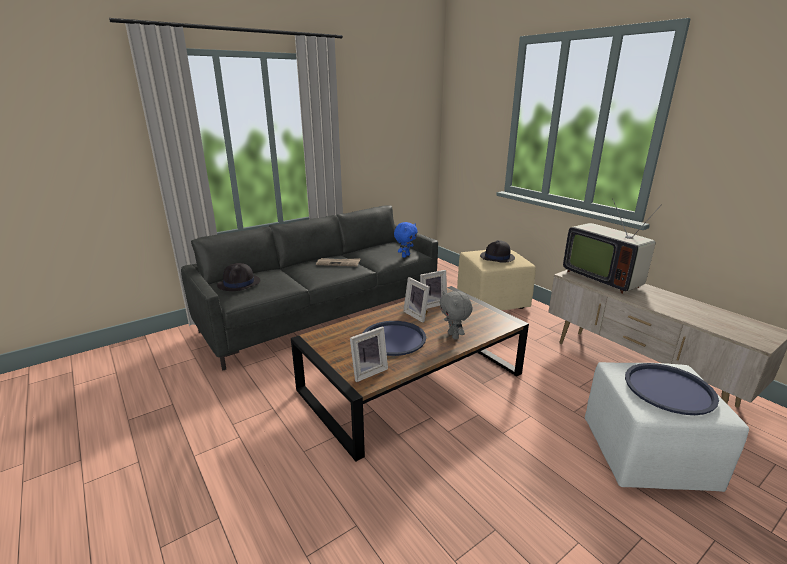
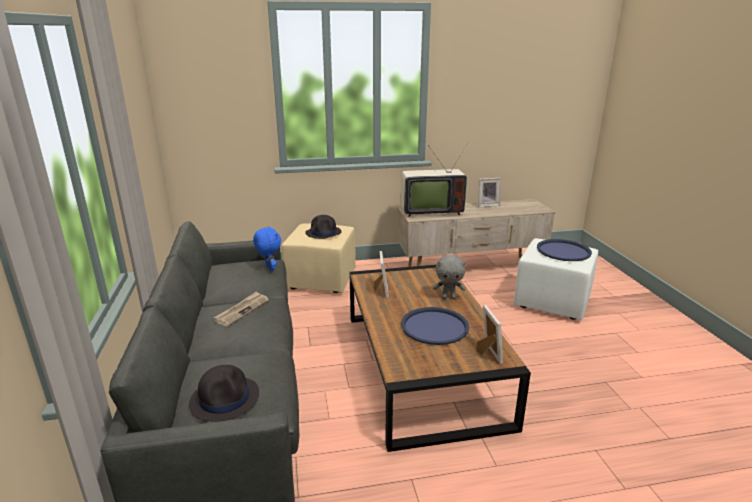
camera: 65 degrees left, 0 degrees up
picture frame [403,277,430,323] -> picture frame moved to [478,178,501,207]

